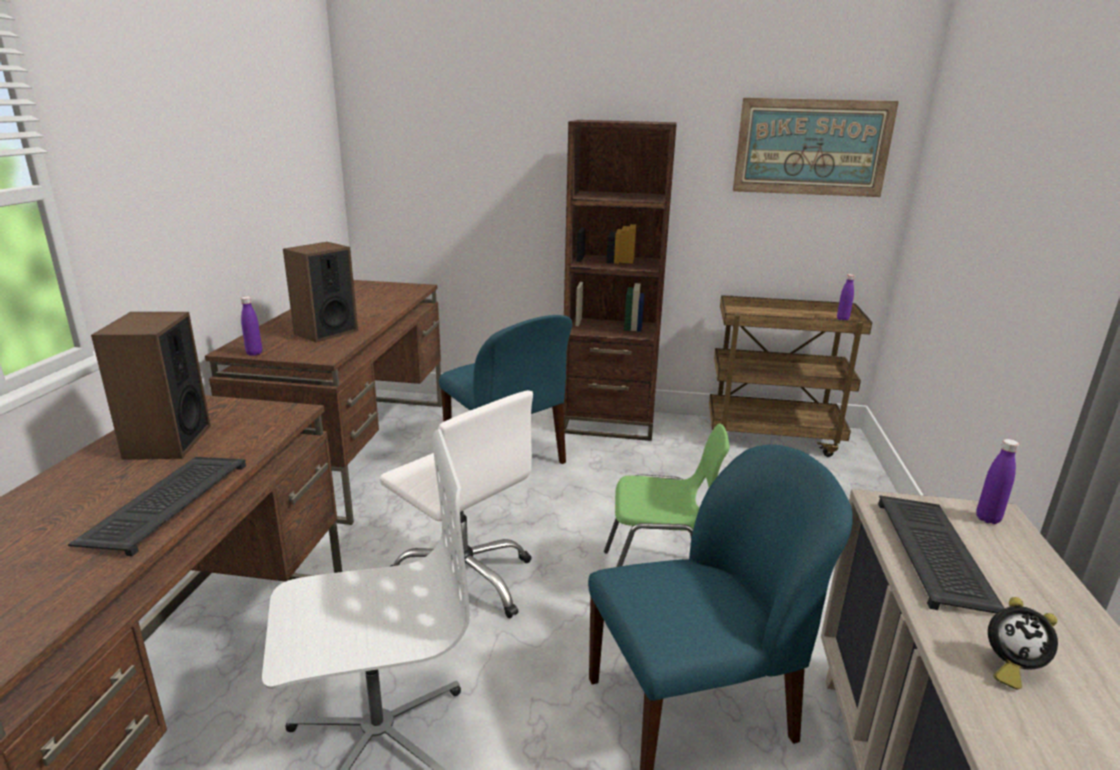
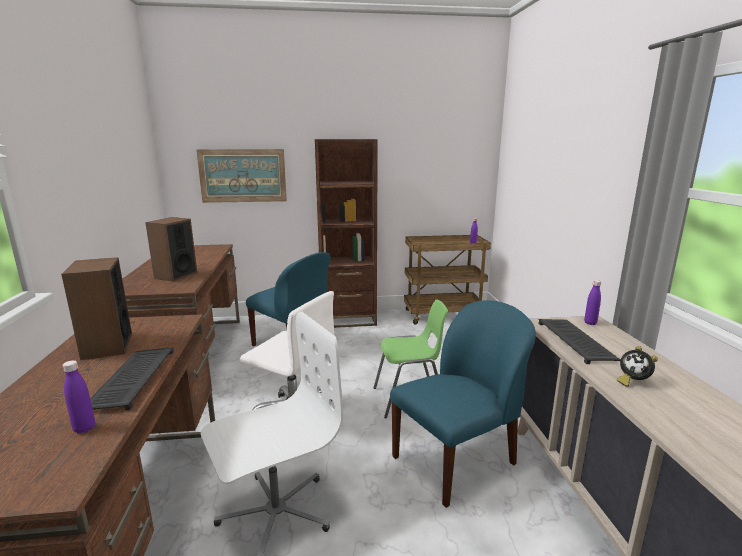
camera: 15 degrees left, 5 degrees down
purple bottle [241,296,262,356] -> purple bottle moved to [63,360,95,434]
picture [733,98,899,197] -> picture moved to [196,149,287,203]
alarm clock [988,597,1058,689] -> alarm clock turned 45 degrees clockwise [617,346,658,387]

